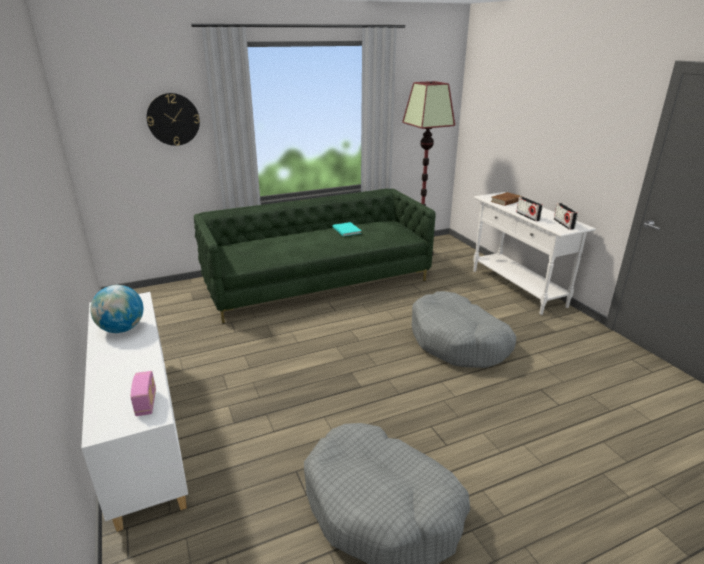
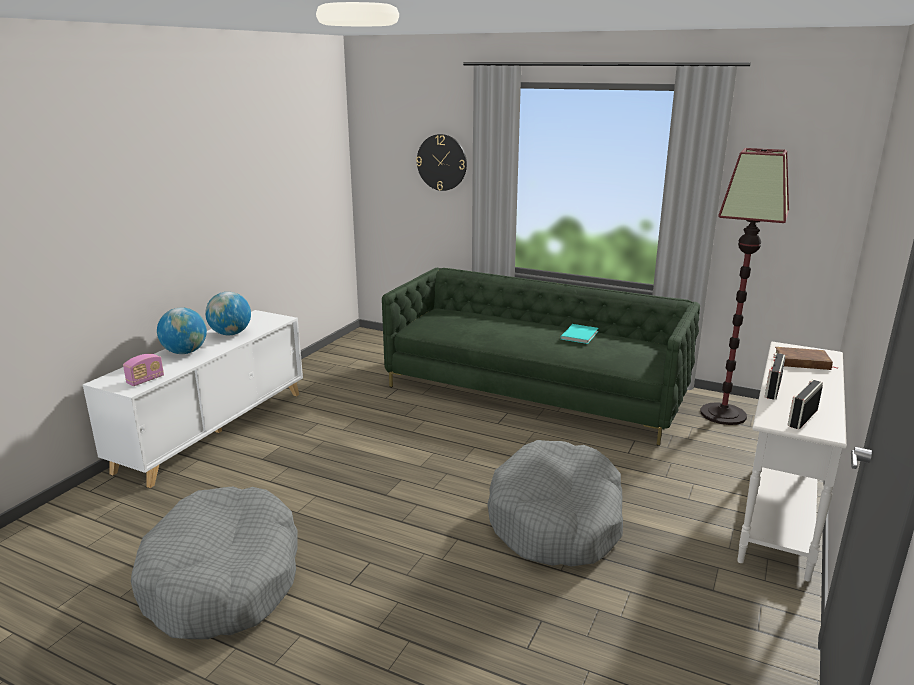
camera: 50 degrees right, 5 degrees down
none -> globe [157,307,207,354]

